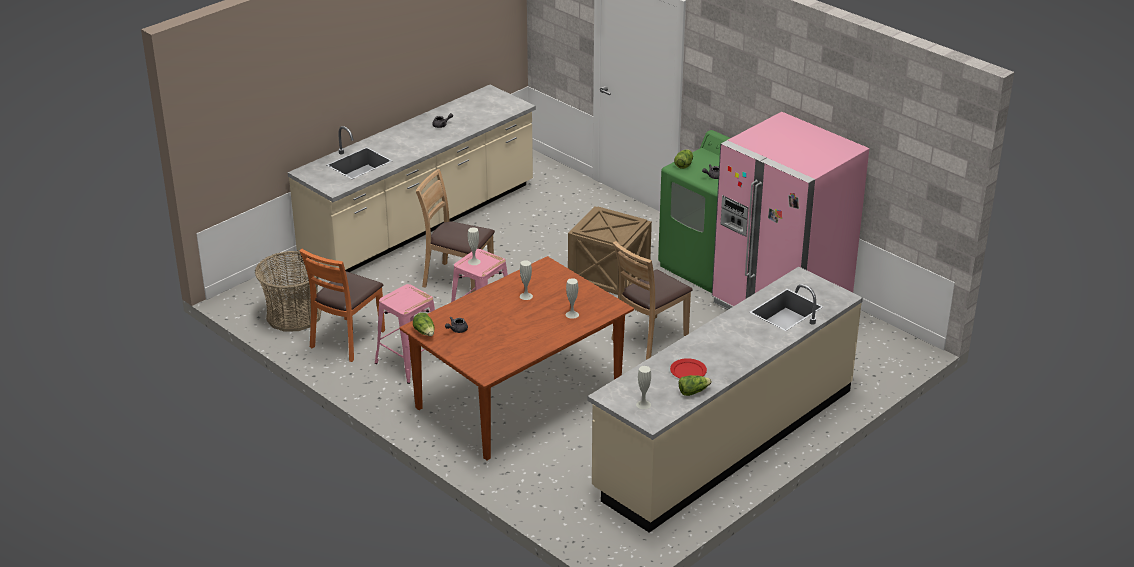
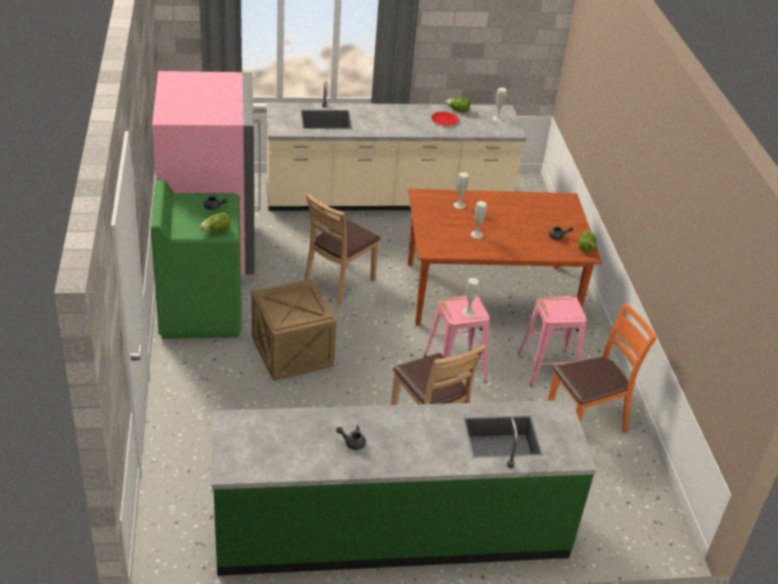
camera: 145 degrees left, 5 degrees up
basket [255,251,322,332] -> none
beige counter [288,85,536,272] -> green counter [212,400,597,576]
brown chair [611,241,693,360] -> brown chair turned 135 degrees clockwise [304,193,380,306]

